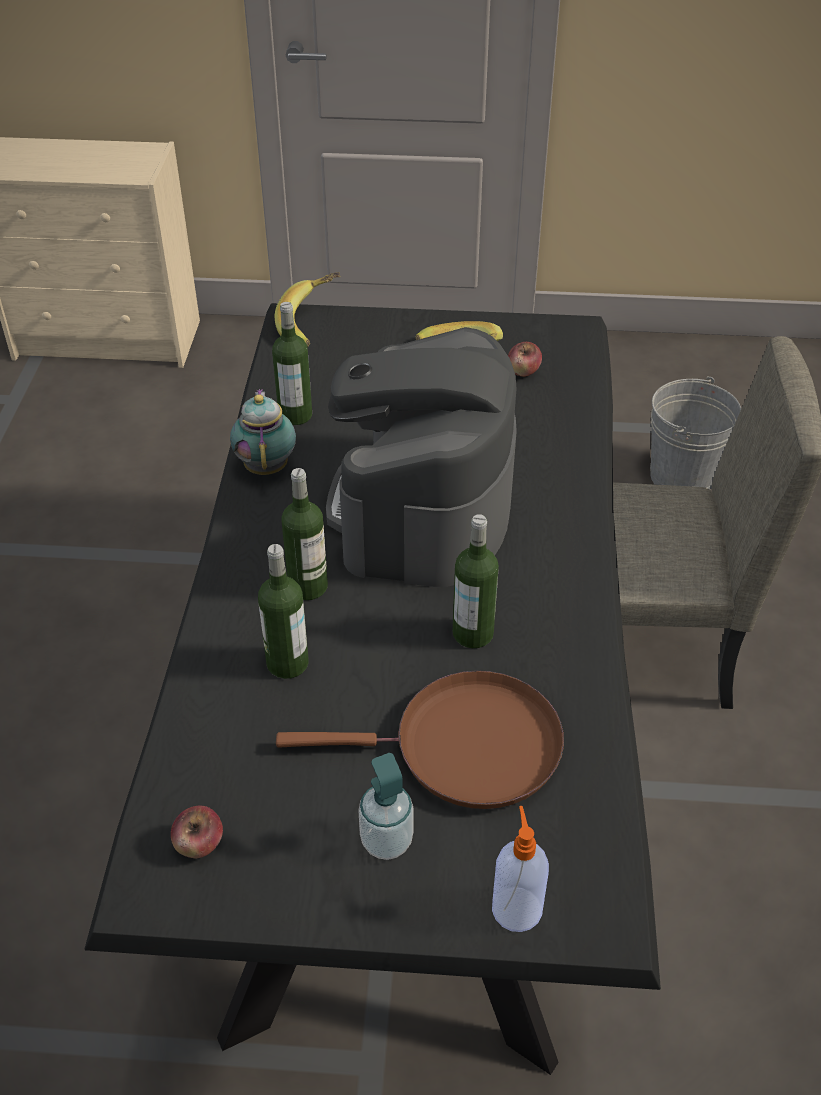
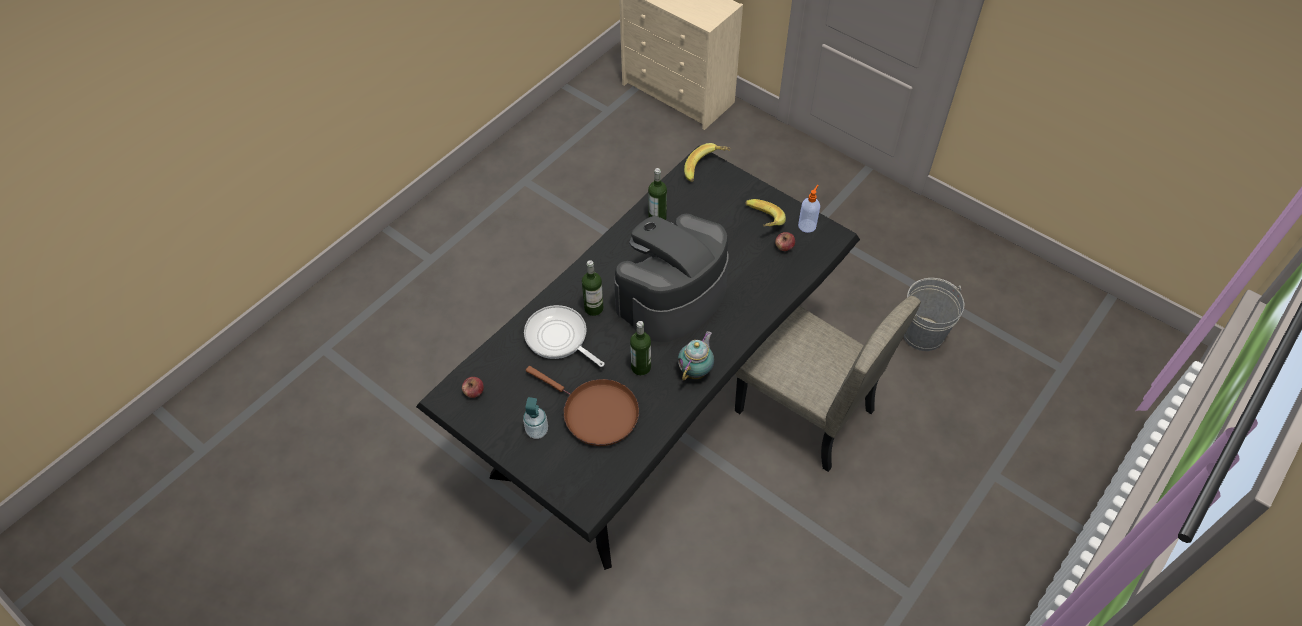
camera: 35 degrees right, 10 degrees up
teapot [230,389,296,475] -> teapot moved to [678,331,714,381]
bottle [258,544,309,679] -> frying pan [524,305,605,367]
soap dispenser [492,806,549,932] -> soap dispenser moved to [798,185,820,233]

